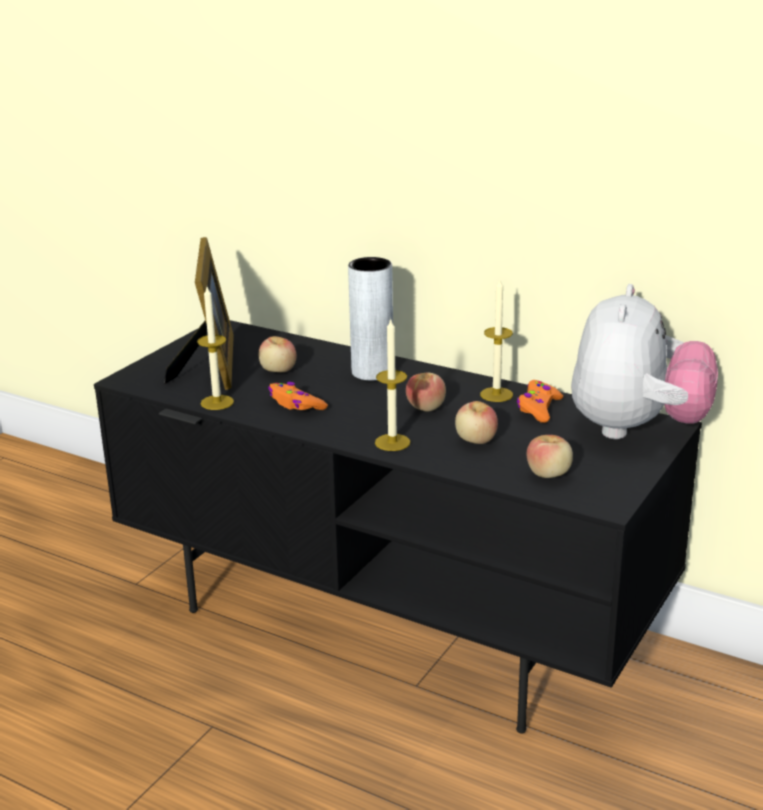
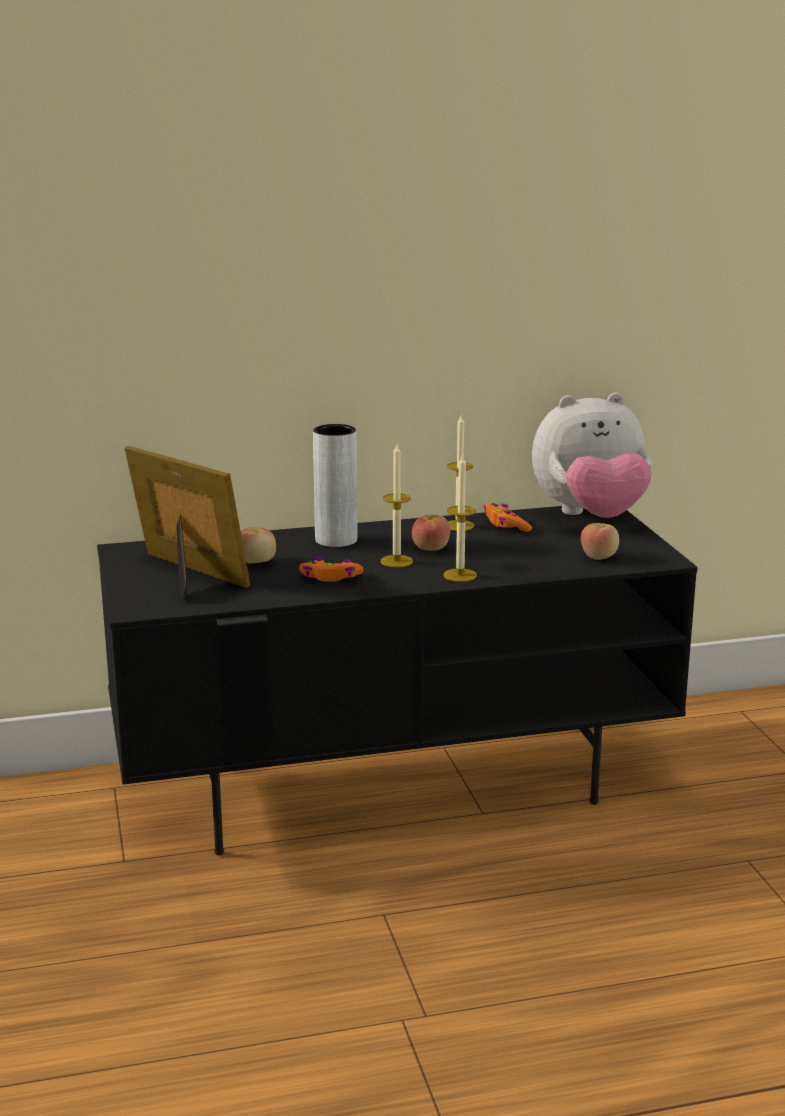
camera: 45 degrees left, 5 degrees down
candle [197,287,234,410] -> candle moved to [381,444,413,567]
apple [455,401,498,444] -> none
plush toy [571,284,718,439] -> plush toy turned 105 degrees clockwise [532,392,652,518]

